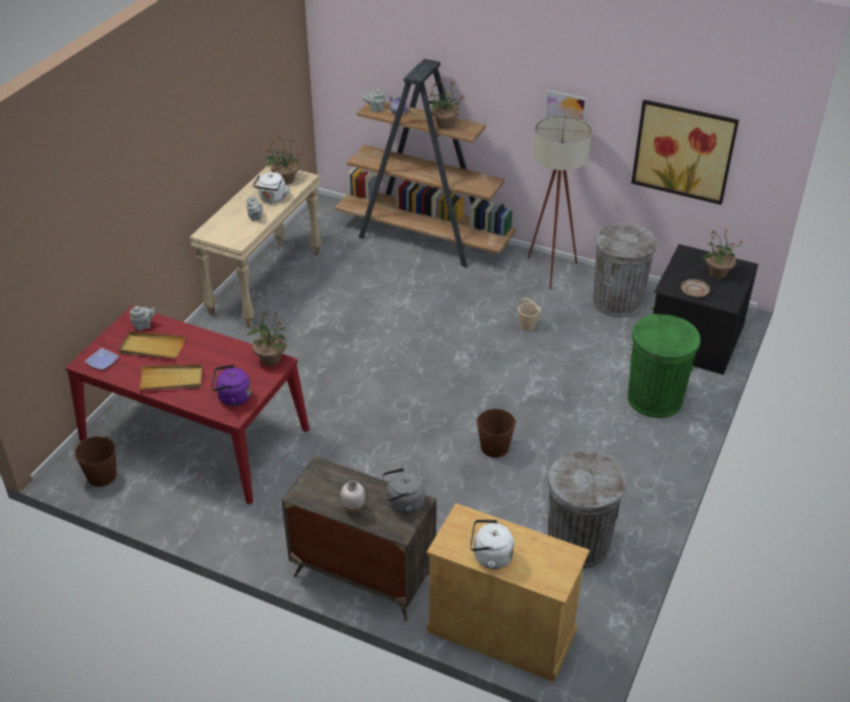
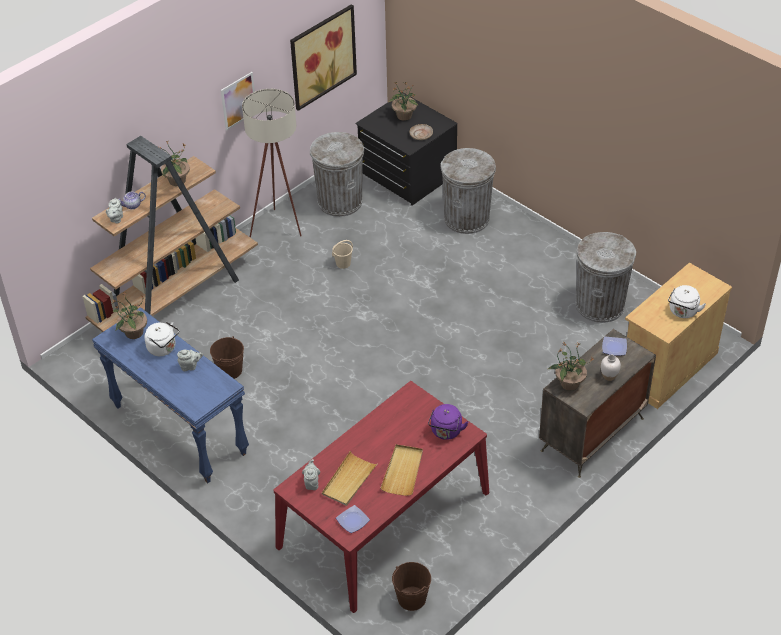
camera: 70 degrees left, 5 degrees up
beige console table [190,166,321,328] -> blue console table [92,307,249,483]
potted plant [247,311,288,366] -> potted plant moved to [548,342,594,391]
grey kettle [383,468,425,514] -> plate [602,337,627,356]
brown bucket [476,409,516,458] -> brown bucket moved to [210,336,244,379]
green trash can [627,314,700,418] -> grey trash can [440,148,496,234]

